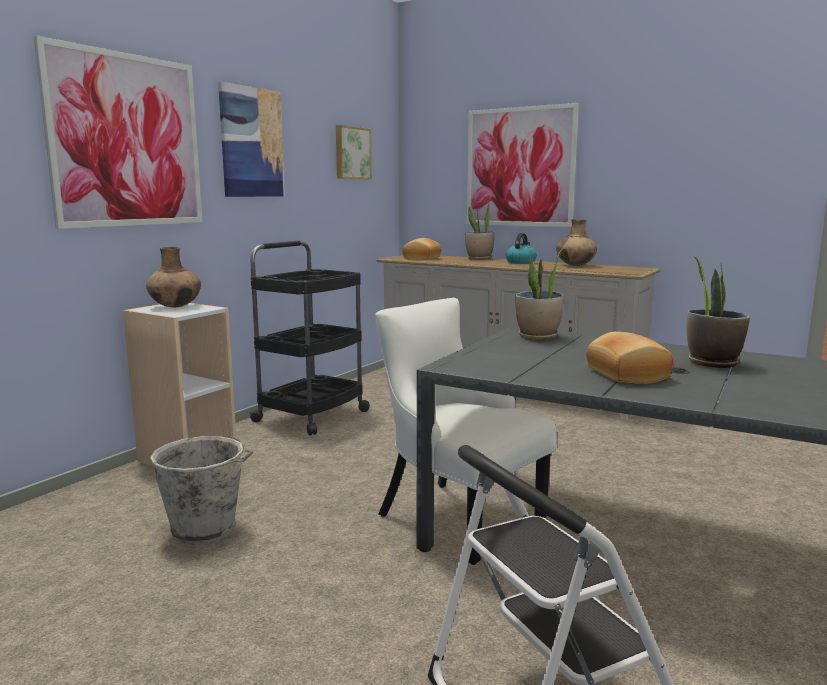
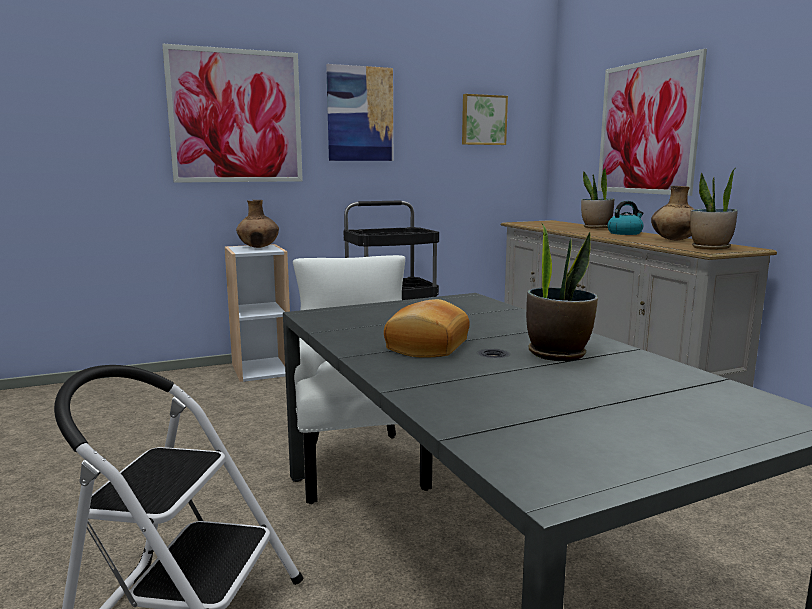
camera: 35 degrees right, 0 degrees up
grey bucket [150,436,253,545] -> none
bread [402,238,441,260] -> none
potted plant [515,249,564,340] -> potted plant moved to [690,169,738,250]

